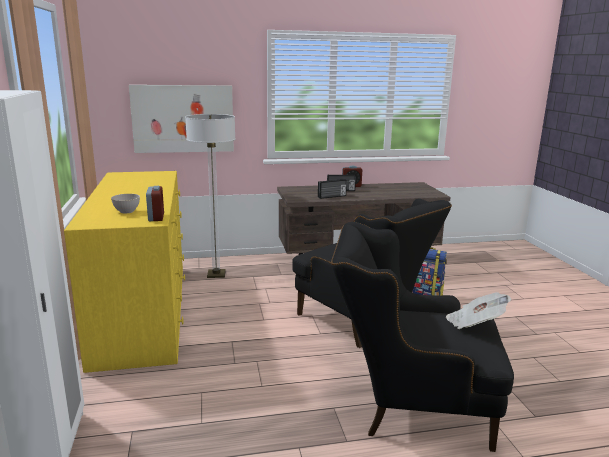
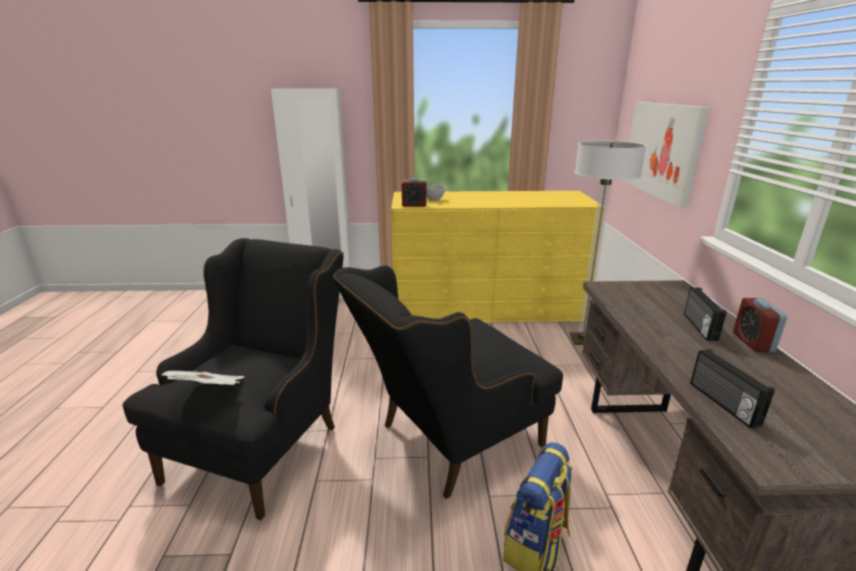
camera: 100 degrees right, 5 degrees up
radio [318,179,347,199] -> radio moved to [690,349,775,429]

